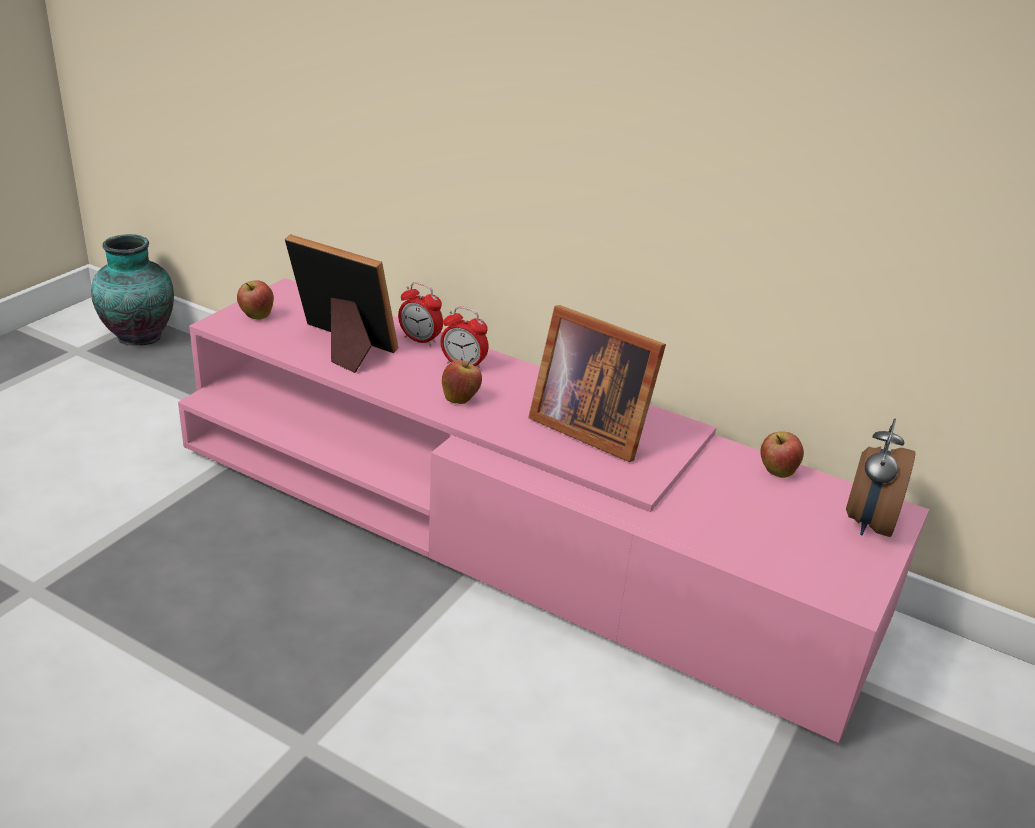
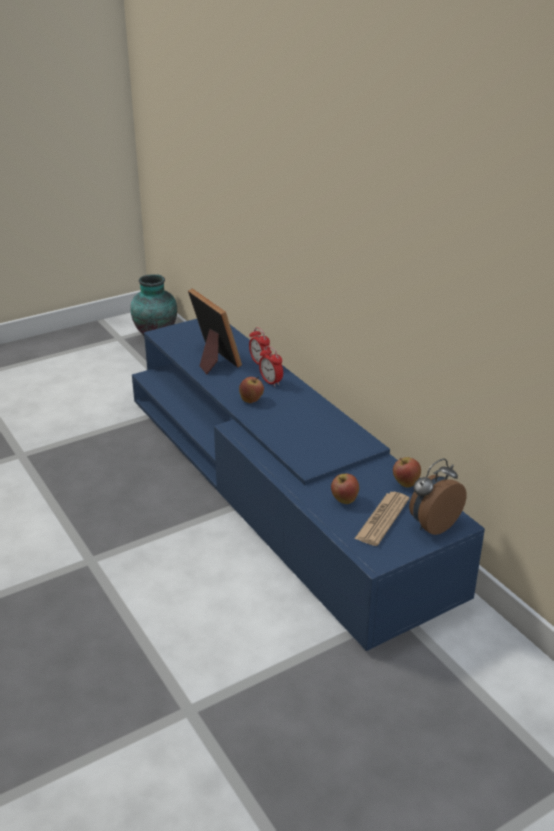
camera: 30 degrees right, 0 degrees up
pink tv stand [178,278,929,743] -> blue tv stand [132,319,485,651]
apple [237,280,274,319] -> apple moved to [331,474,359,504]
picture frame [528,305,666,462] -> none
none -> newspaper [354,492,409,546]

